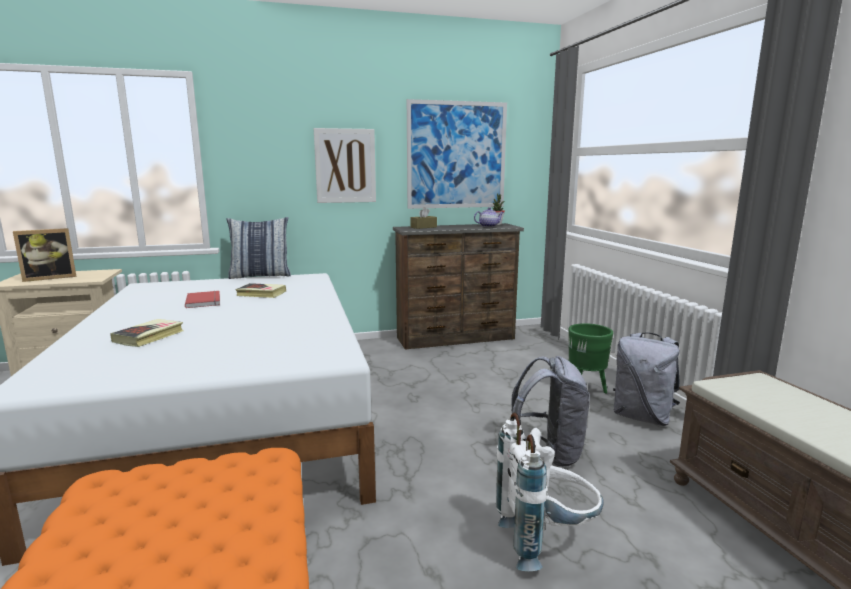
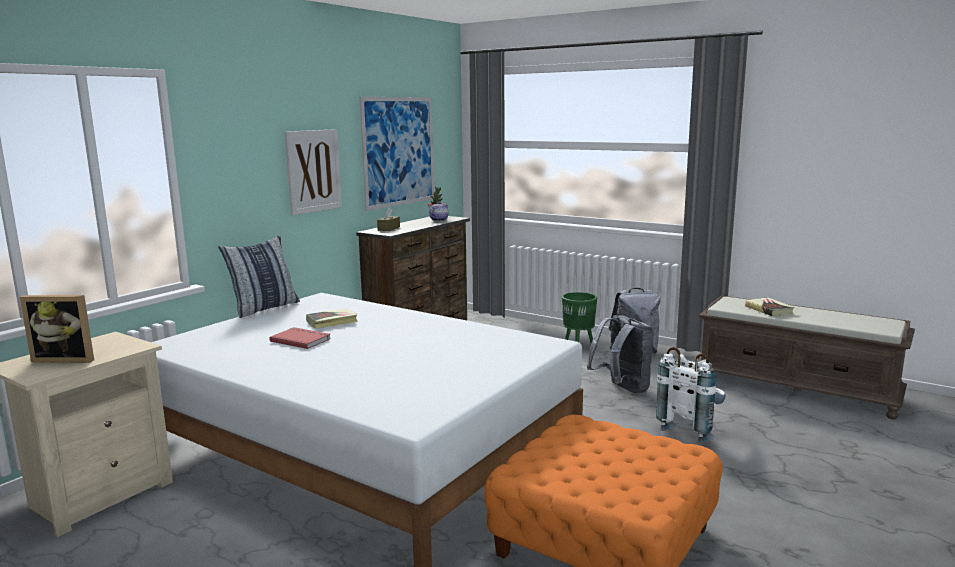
camera: 40 degrees left, 0 degrees up
picture frame [13,228,76,282] -> picture frame turned 75 degrees clockwise [20,295,94,363]
book [110,319,184,347] -> book moved to [745,297,794,316]

